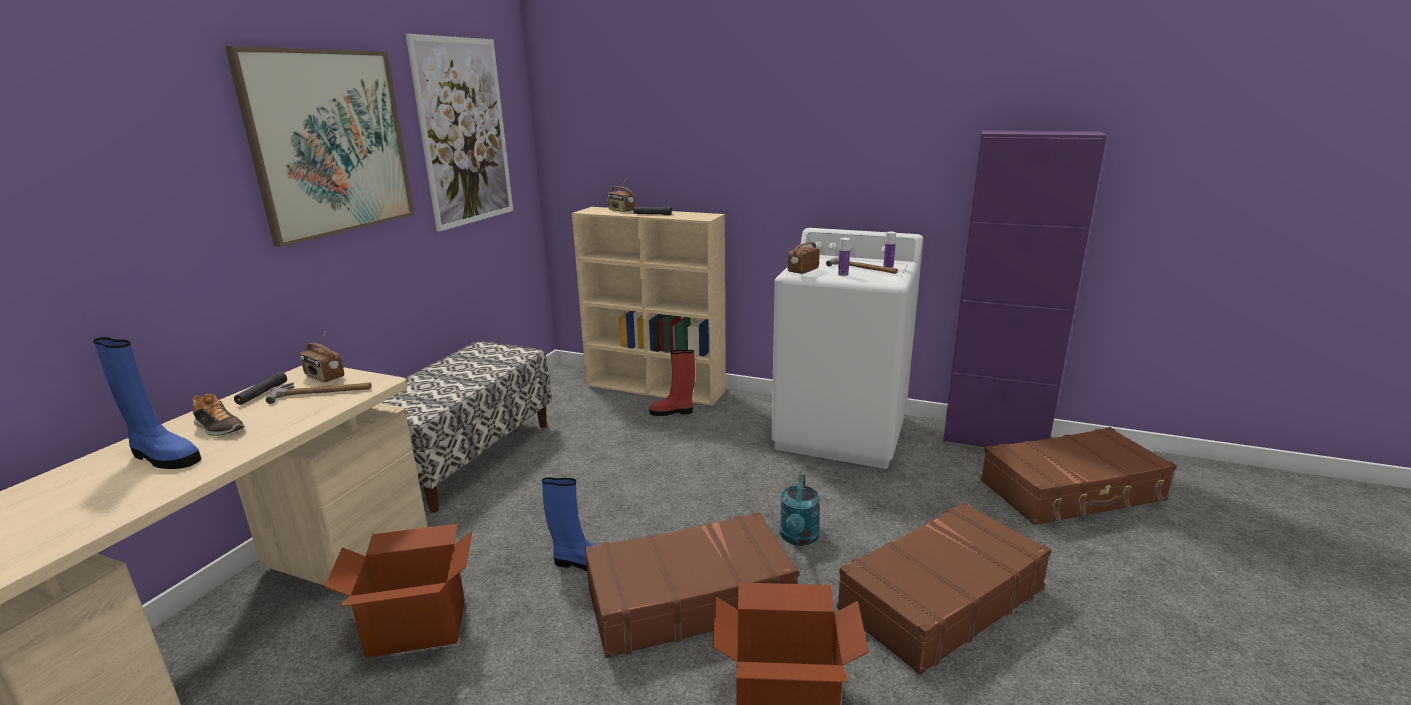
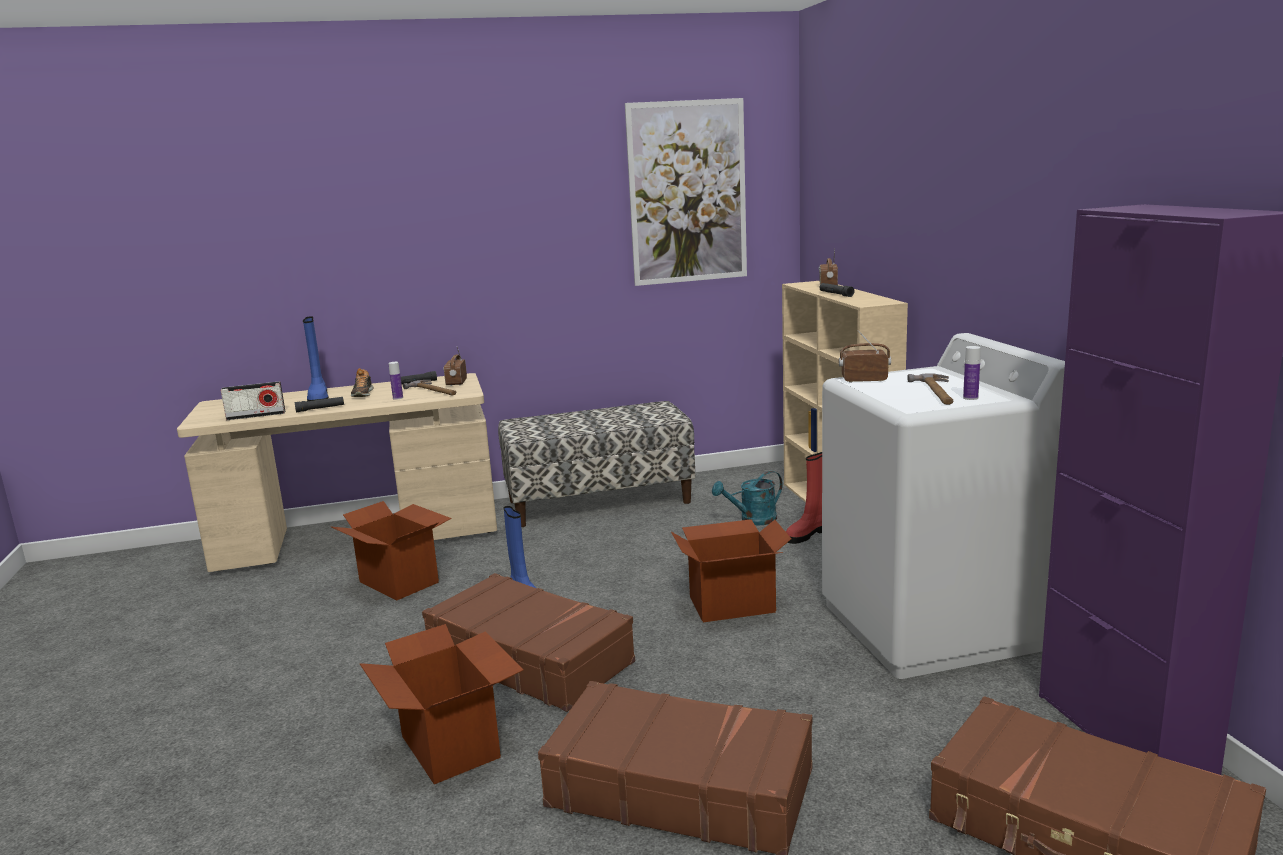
camera: 55 degrees right, 5 degrees down
picture [225,46,415,247] -> none
red boot [649,350,695,416] -> red boot turned 90 degrees counterclockwise [786,452,822,544]
turquoise watering can [780,474,820,546] -> turquoise watering can moved to [712,471,783,525]
bottle [838,238,850,276] -> bottle moved to [388,362,403,400]
none -> radio [221,381,285,420]
none -> black flashlight [294,397,344,412]
none -> cardboard box [671,519,791,622]

